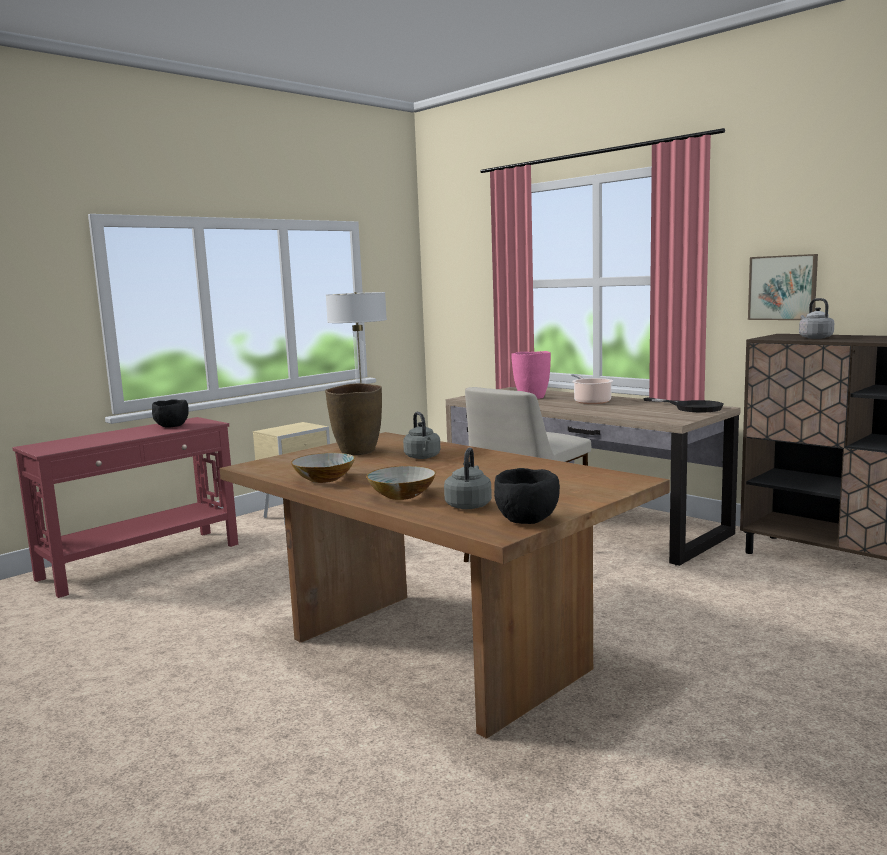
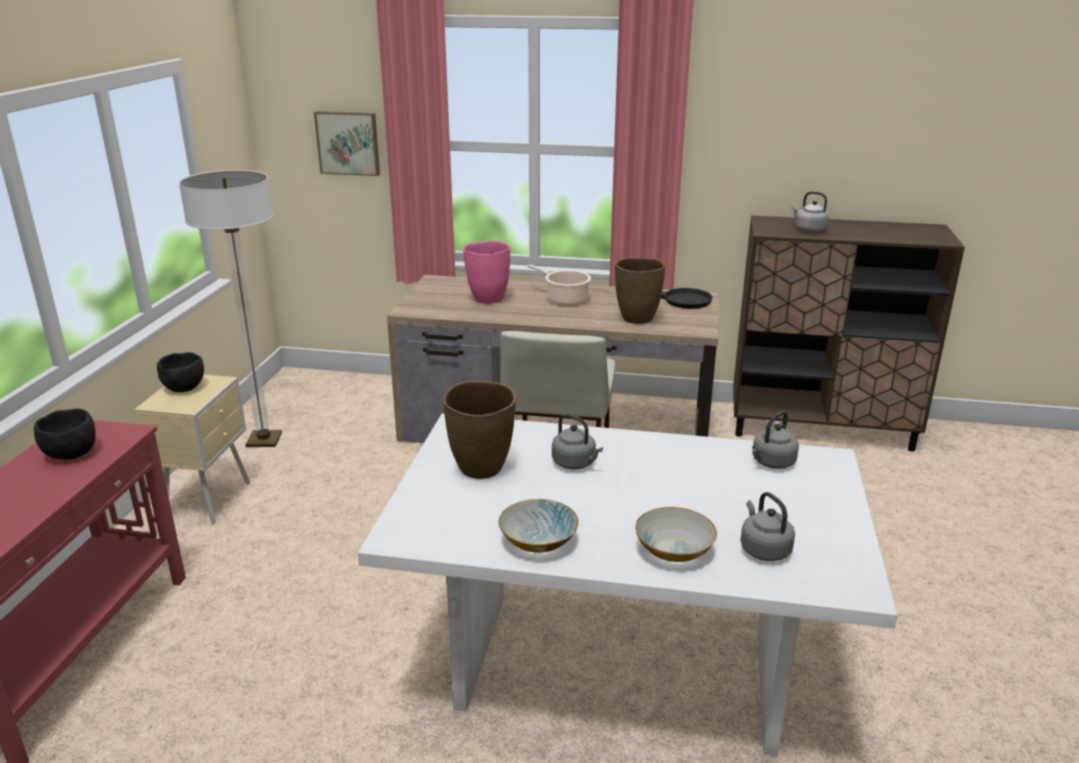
camera: 35 degrees left, 15 degrees up
brown dining table [219,432,670,739] -> white dining table [358,414,898,756]
black bowl [494,468,560,524] -> black bowl moved to [157,352,204,392]
picture [748,254,818,320] -> picture moved to [314,111,380,176]
none -> brown vase [615,258,665,324]
none -> grey kettle [752,411,799,469]

